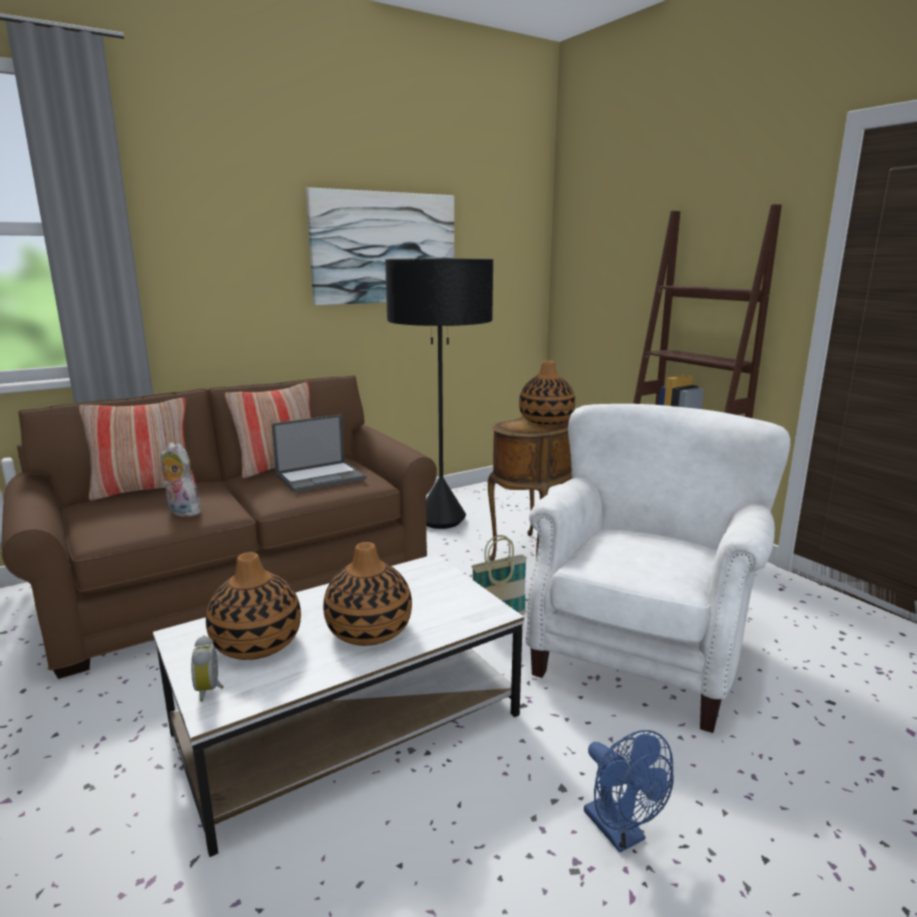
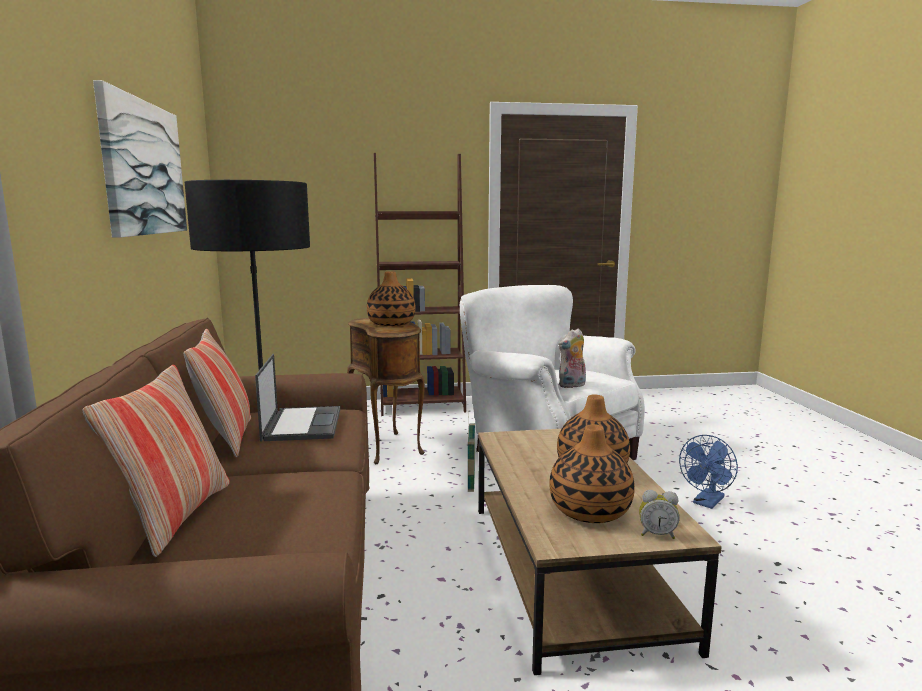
camera: 65 degrees left, 5 degrees down
white coffee table [153,554,524,857] -> brown coffee table [478,429,721,675]
plush toy [161,442,205,517] -> plush toy moved to [558,328,586,388]
blue fan [584,730,674,853] -> blue fan turned 135 degrees clockwise [679,435,738,509]

